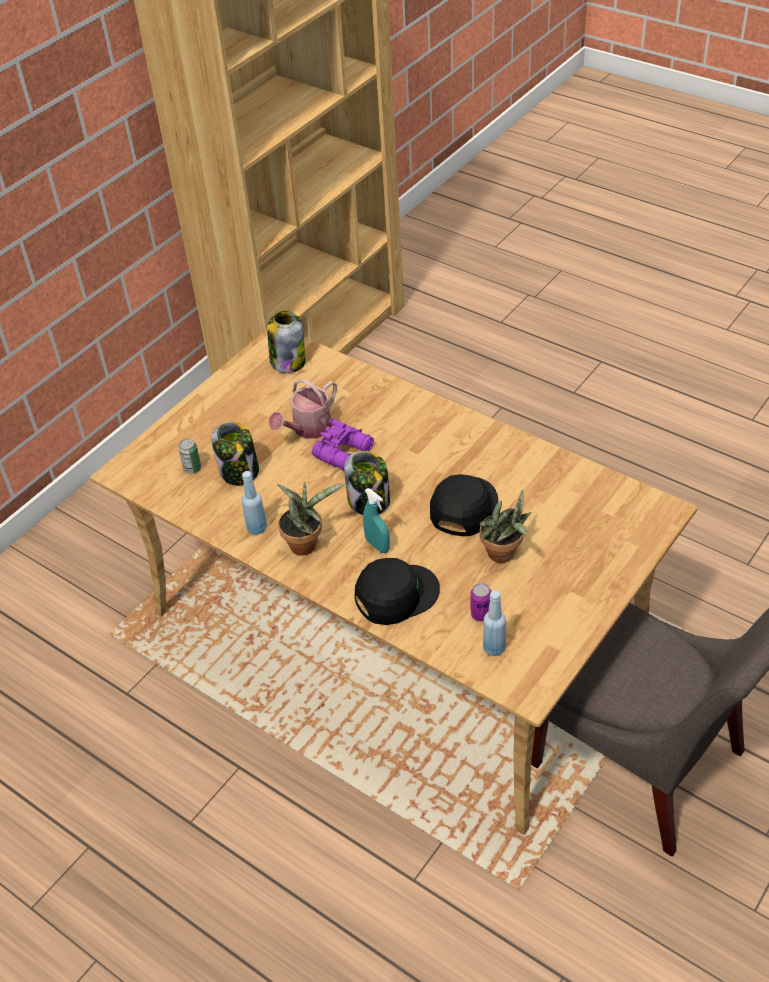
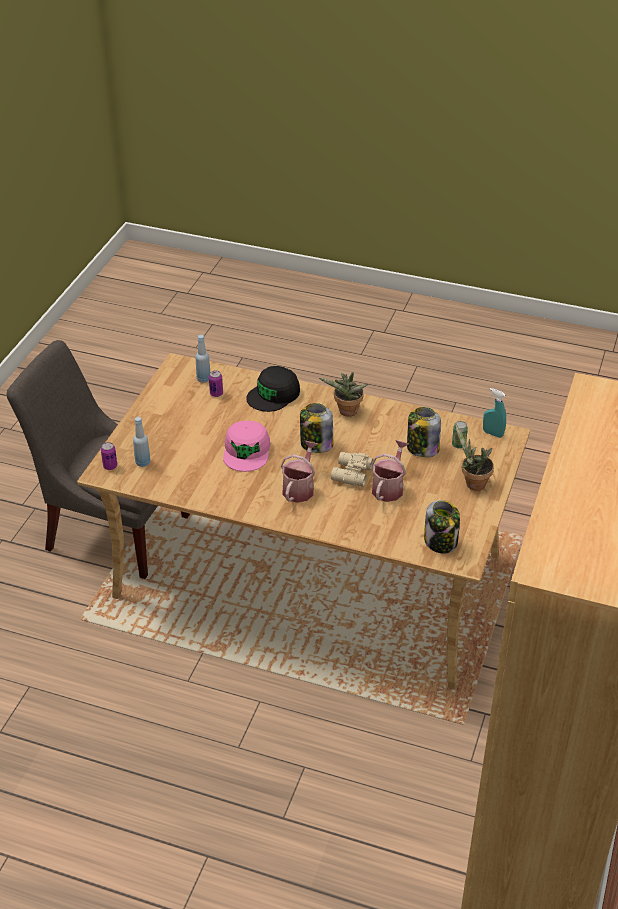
camera: 160 degrees right, 5 degrees down
blue bottle [242,471,267,535] -> blue bottle moved to [133,417,151,467]
purple binoculars [312,418,374,471] -> beige binoculars [331,452,373,487]
turquoise spray bottle [363,488,390,553] -> turquoise spray bottle moved to [483,388,506,438]
black cap [430,474,498,536] -> pink cap [223,421,270,472]
potted plant [479,490,531,563] -> potted plant moved to [455,422,494,491]
none -> can [101,442,117,470]
none -> watering can [281,441,318,503]

